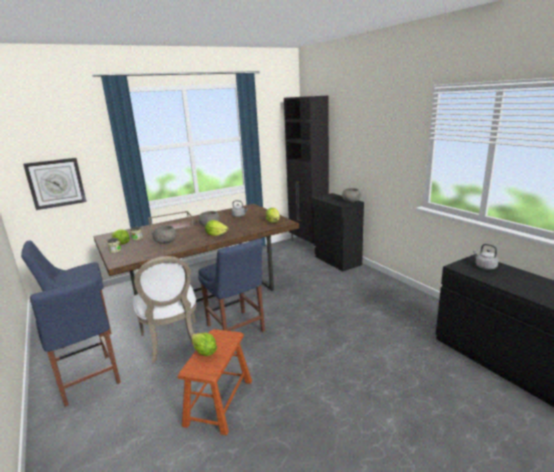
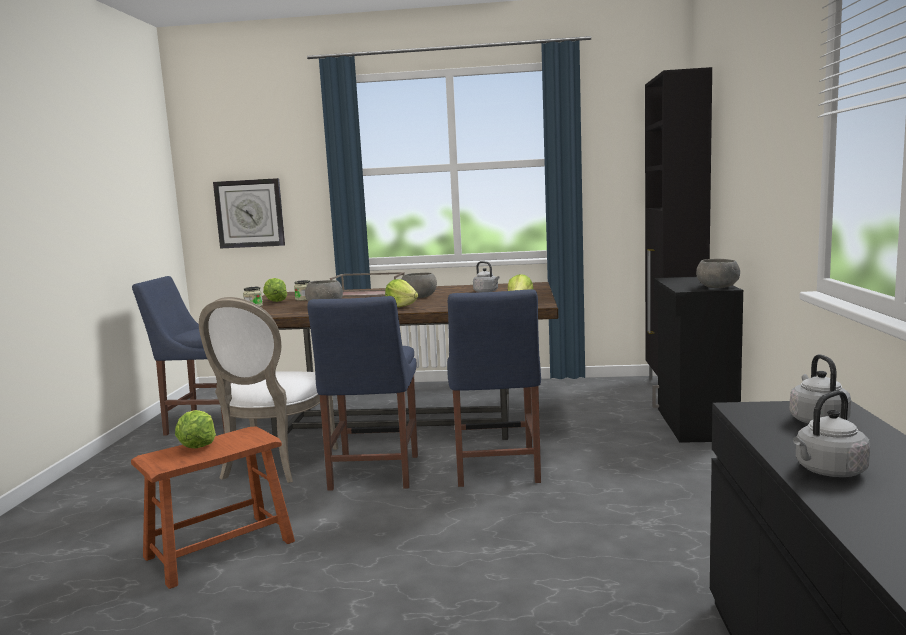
camera: 35 degrees right, 10 degrees down
blue chair [30,277,121,407] -> blue chair moved to [447,289,541,487]
none -> grey kettle [793,390,870,477]

